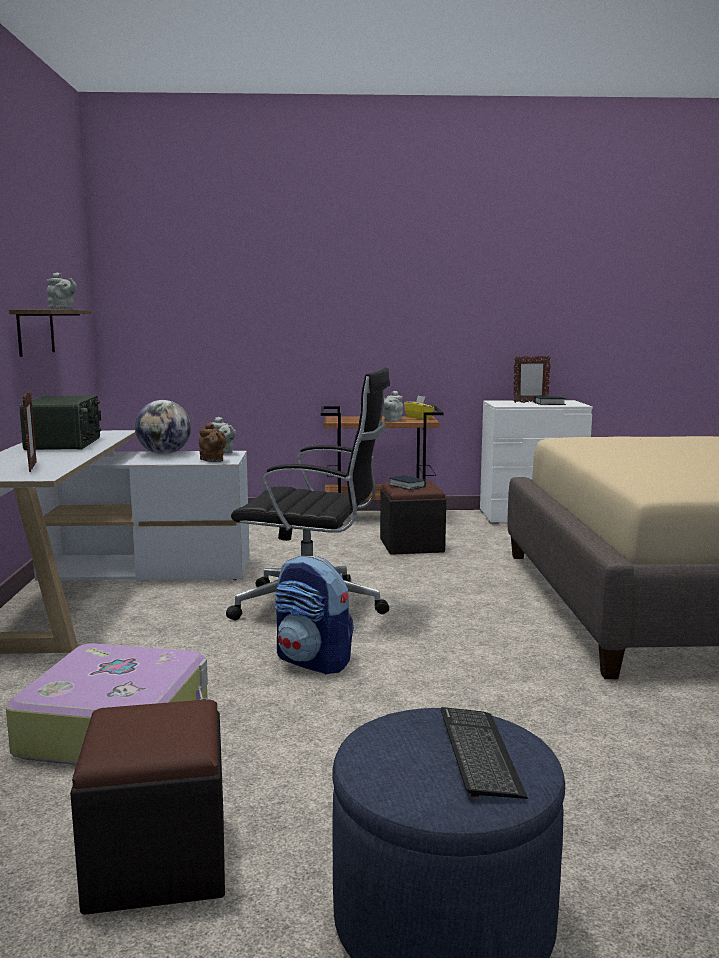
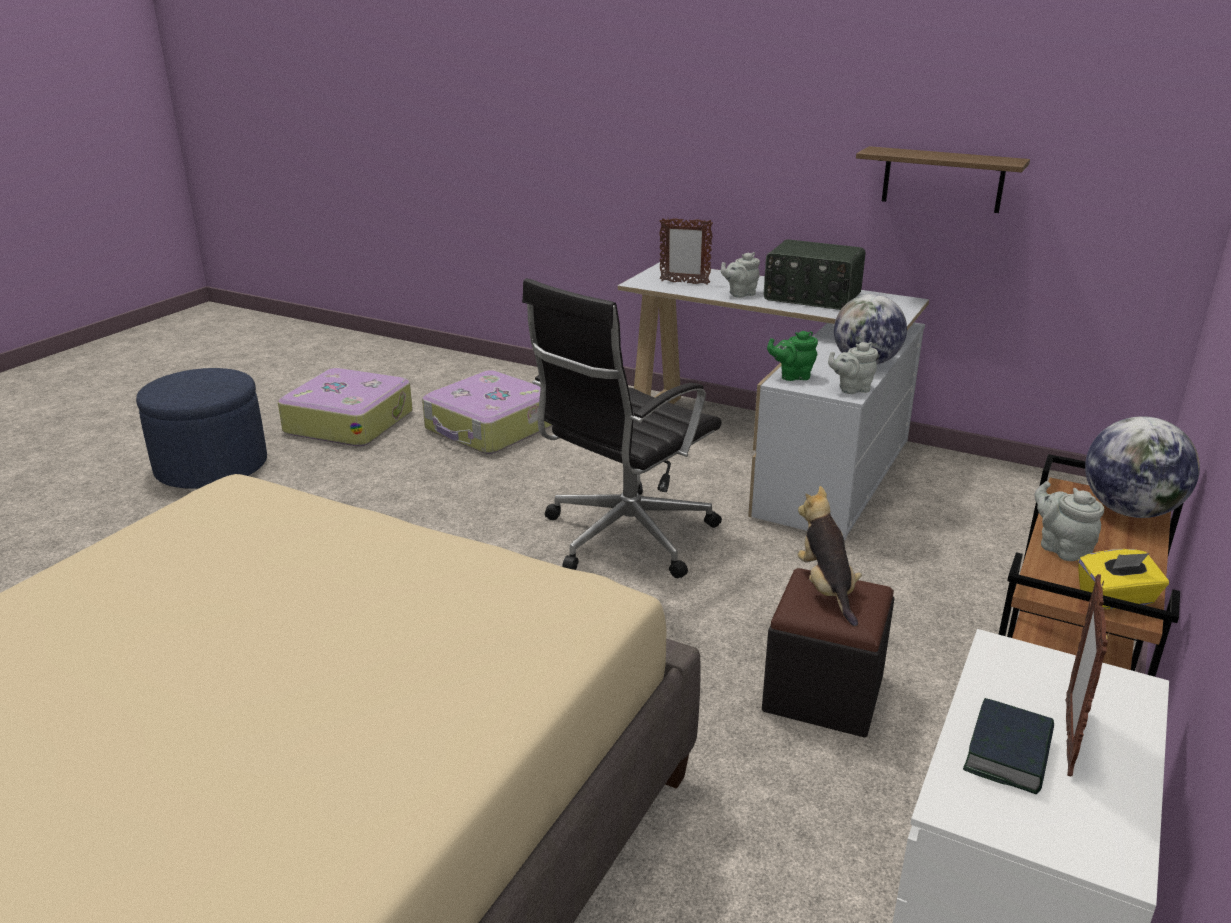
camera: 120 degrees right, 15 degrees up
grey teapot [47,272,77,309] -> grey teapot moved to [721,252,760,298]
black ottoman [70,699,225,915] -> suitcase [278,368,413,447]
brown teapot [199,423,226,462] -> green teapot [767,331,818,381]
backpack [275,556,354,675] -> none
book [389,475,426,490] -> plush toy [798,486,862,626]
keyboard [441,707,528,799] -> none
none -> globe [1085,416,1200,518]

